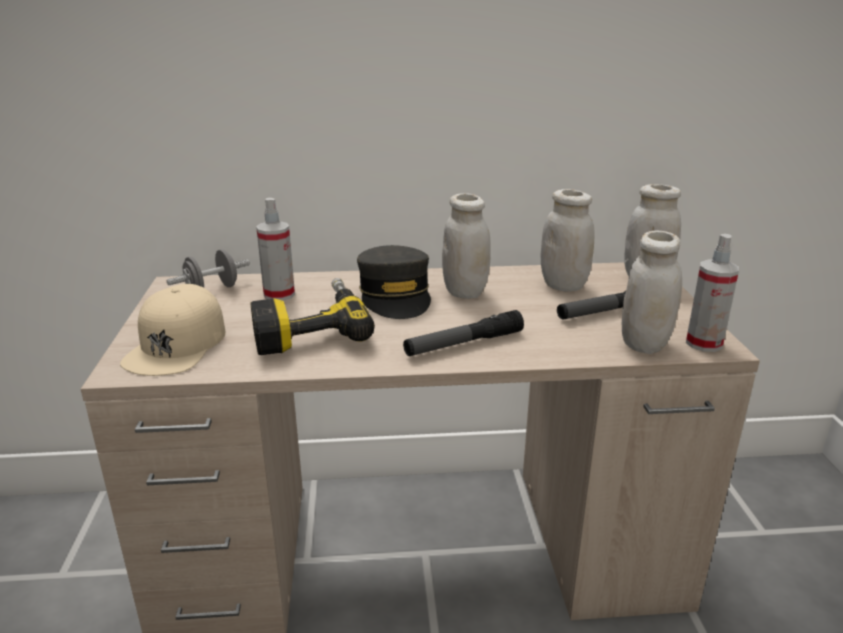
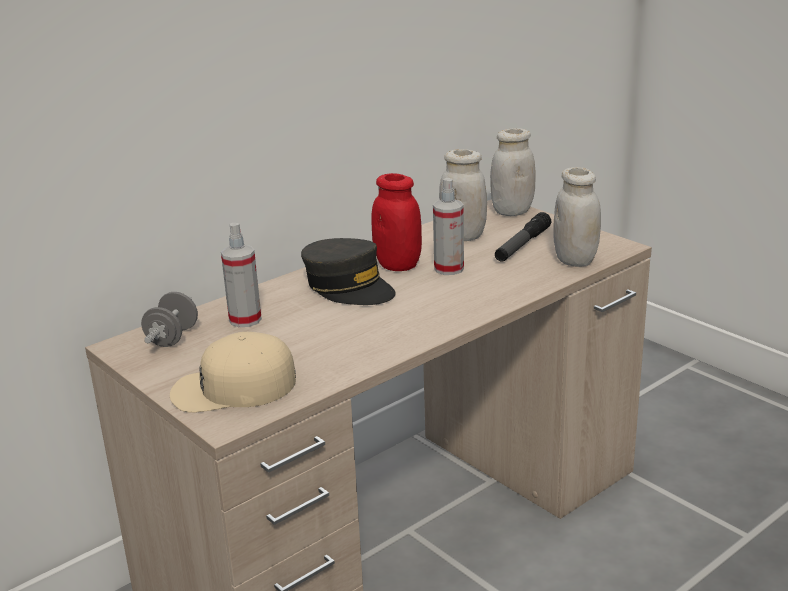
camera: 35 degrees left, 0 degrees up
beige cap [120,284,226,376] -> beige cap turned 105 degrees clockwise [170,332,296,413]
power drill [250,278,375,355] -> none
flashlight [403,310,524,356] -> none
white jar [442,193,491,299] -> red jar [371,173,422,271]
spray bottle [686,234,739,352] -> spray bottle moved to [433,178,464,275]

